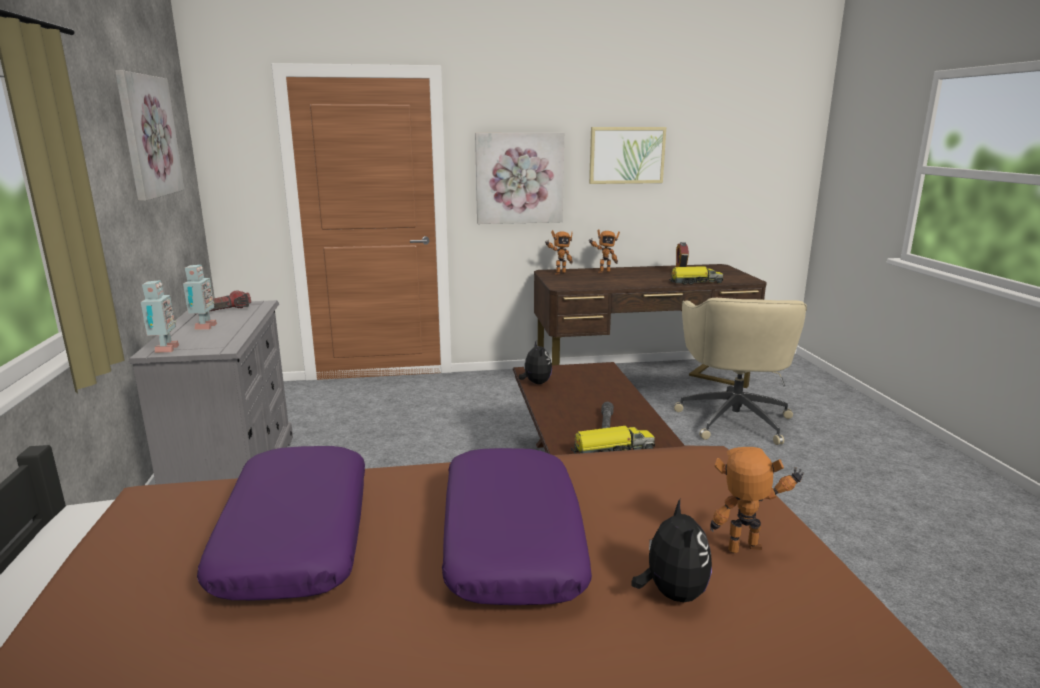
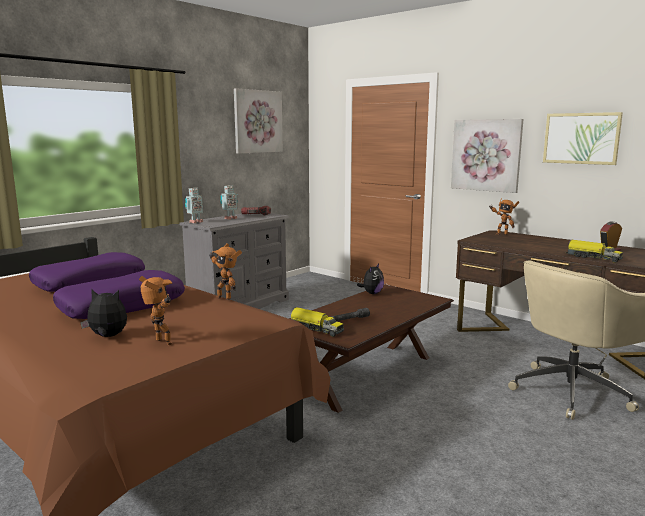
camera: 50 degrees right, 5 degrees down
toy robot [588,229,620,273] -> toy robot moved to [210,243,242,300]
plush toy [631,499,712,602] -> plush toy turned 135 degrees counterclockwise [80,290,127,337]

